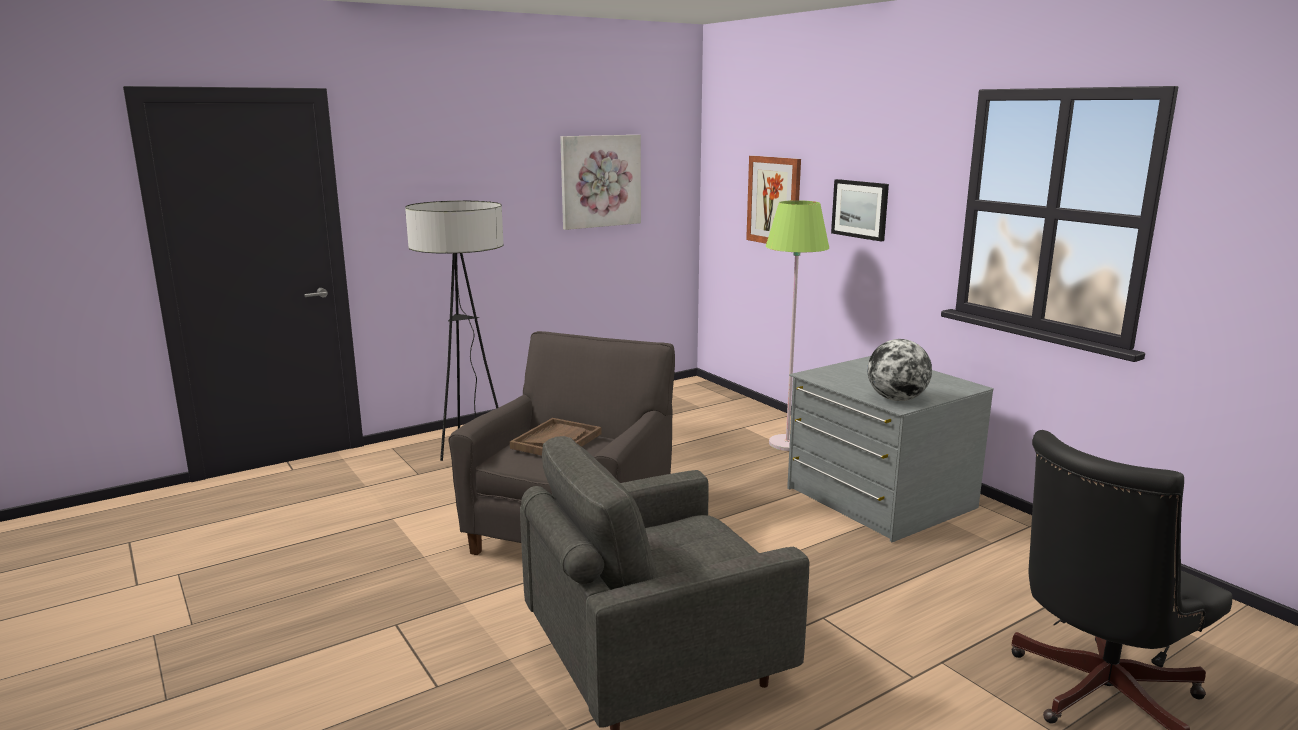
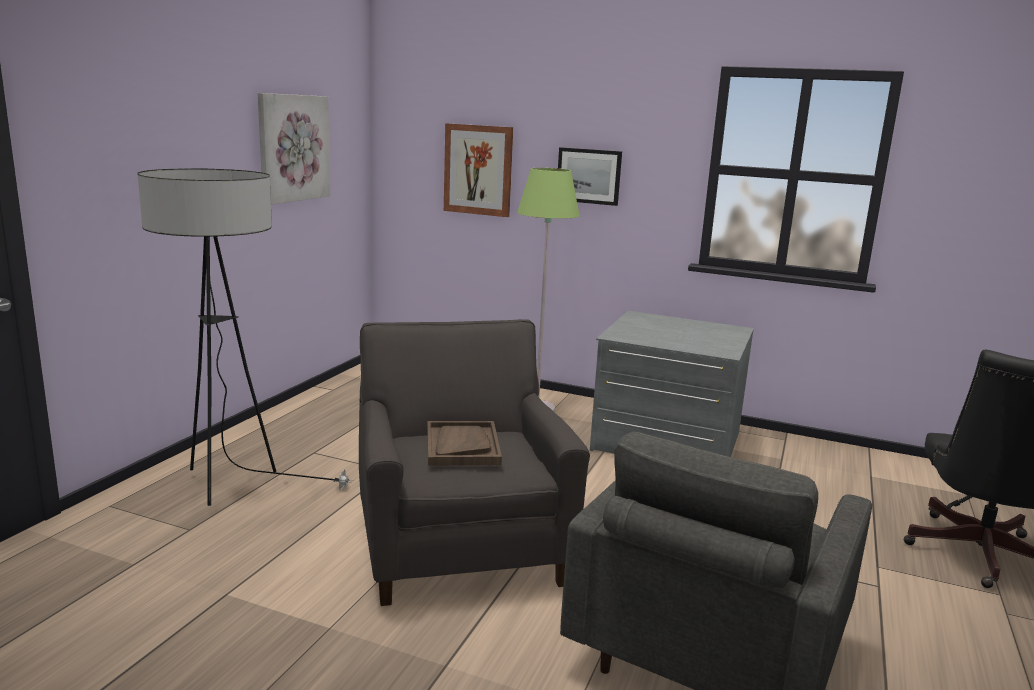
camera: 35 degrees left, 0 degrees up
globe [867,339,932,401] -> none

